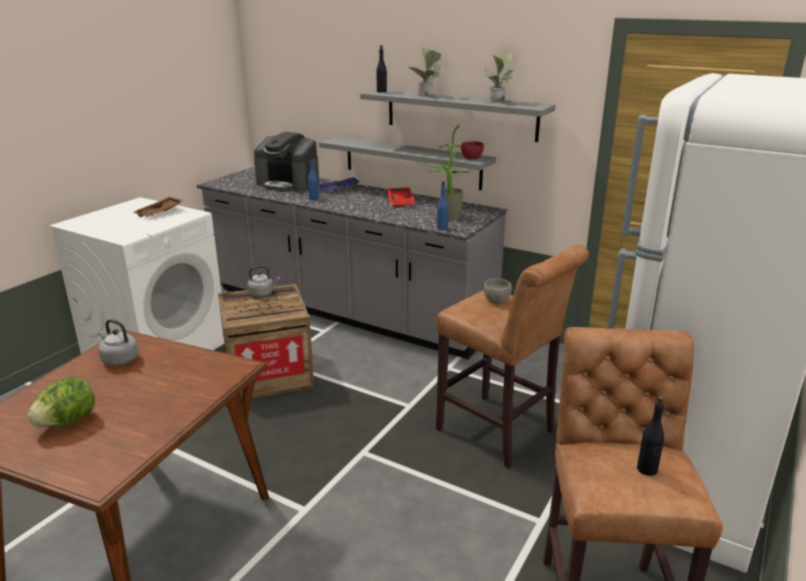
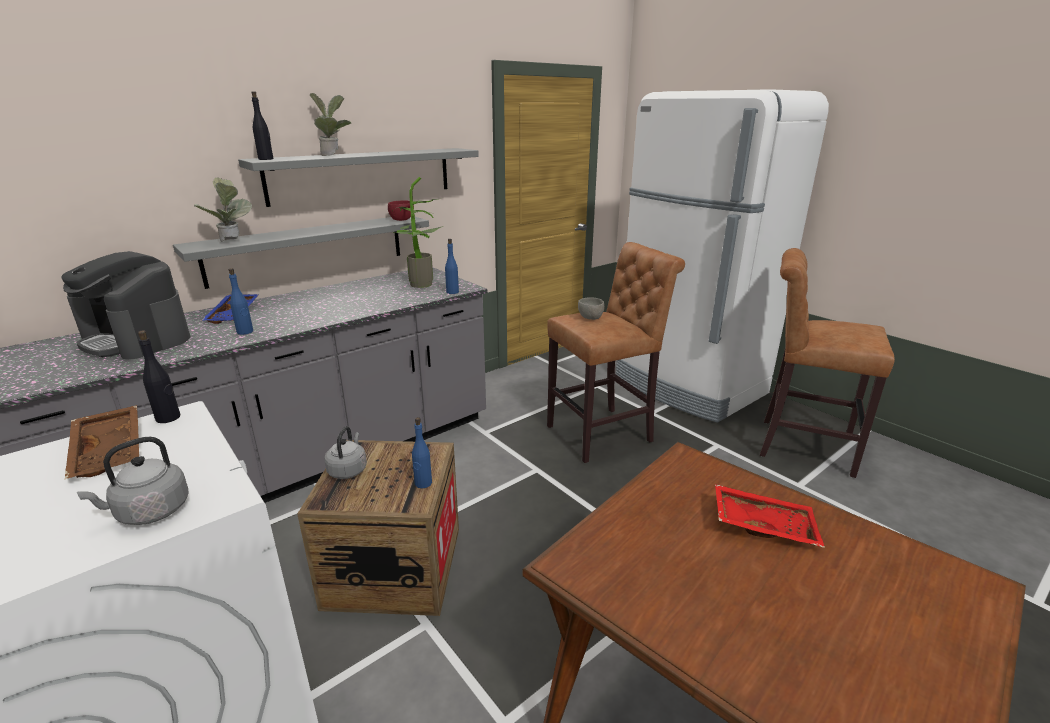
camera: 70 degrees left, 0 degrees up
lettuce [27,377,95,428] -> none
grey kettle [98,319,139,366] -> grey kettle moved to [77,437,189,525]
coffee machine [254,132,319,192] -> coffee machine turned 75 degrees clockwise [61,251,191,359]
red tray [387,187,415,208] -> red tray moved to [715,484,825,548]
potted plant [480,51,516,100] -> potted plant moved to [194,178,252,242]
black bottle [637,396,664,476] -> black bottle moved to [138,330,180,423]
none -> blue bottle [412,417,432,488]

